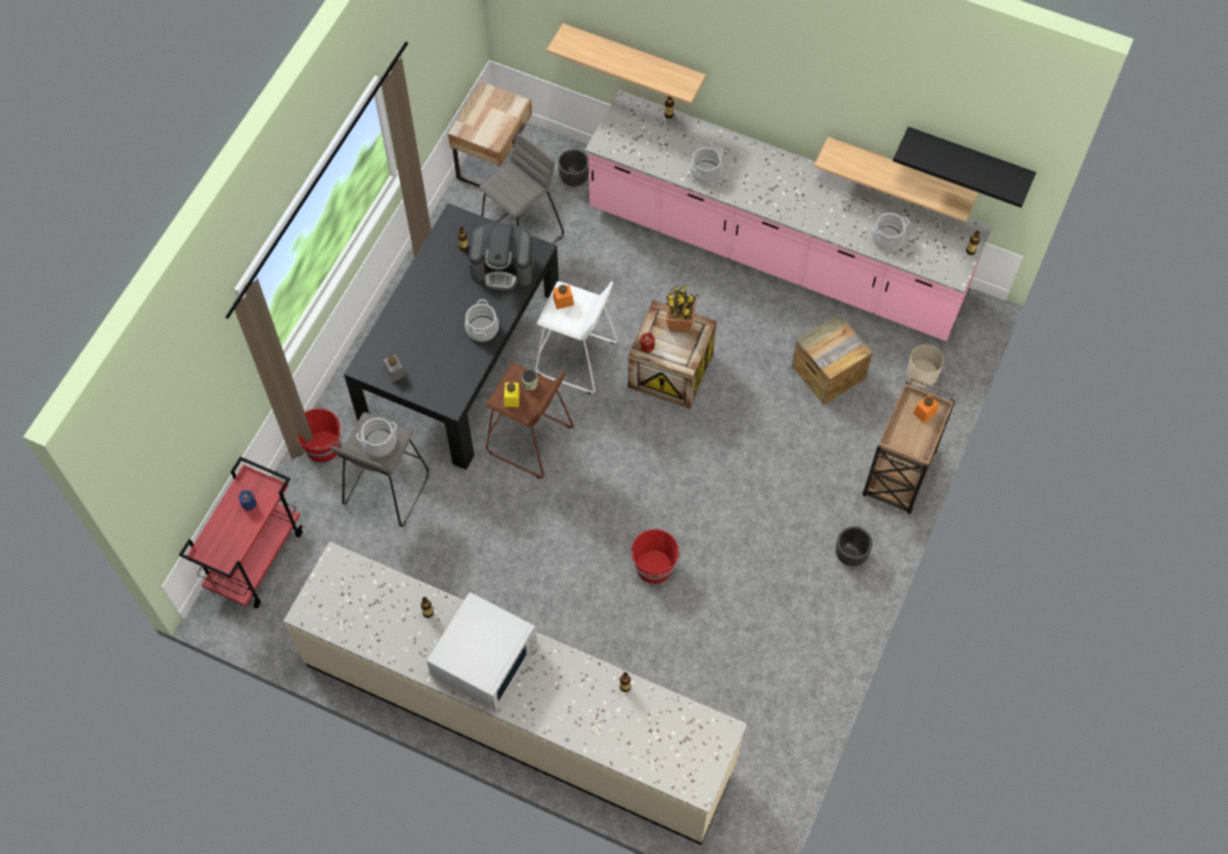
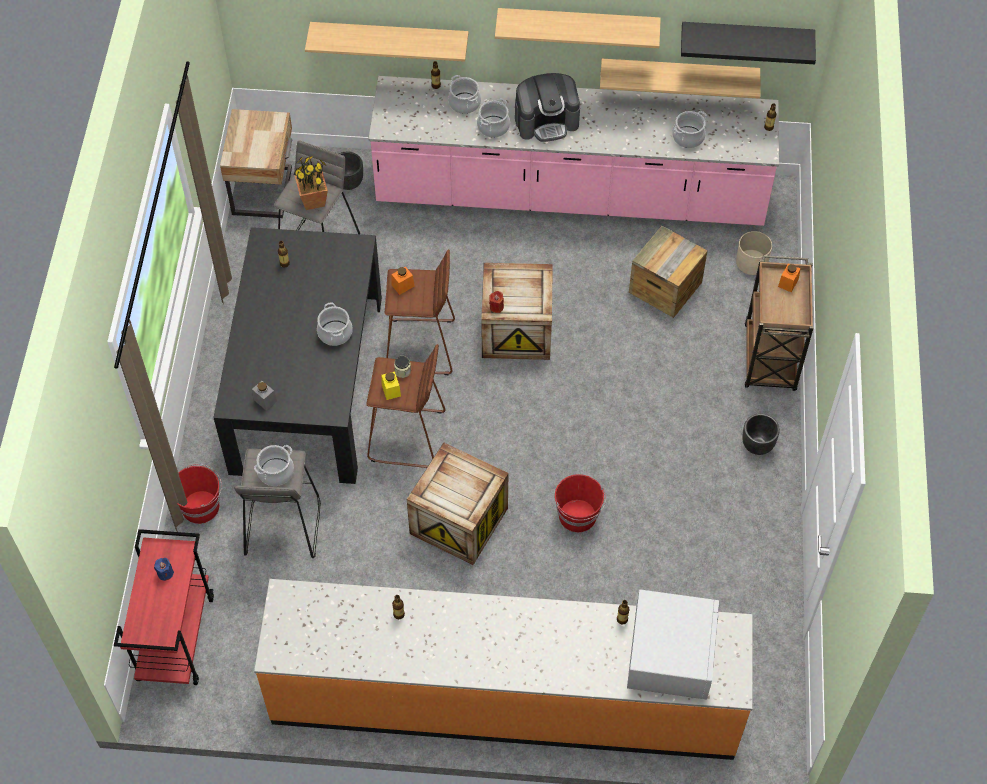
camera: 20 degrees left, 5 degrees down
beige counter [283,541,747,845] -> orange counter [254,579,753,760]
white microwave [427,592,537,710] -> white microwave moved to [627,589,719,700]
coffee machine [469,223,535,291] -> coffee machine moved to [515,73,580,142]
white stool [535,281,618,394] -> brown stool [385,249,455,375]
potted plant [666,285,700,333] -> potted plant moved to [294,156,328,210]
none -> crate [407,442,508,565]
none -> cooking pot [448,75,481,114]
none -> shelf [495,8,661,48]

